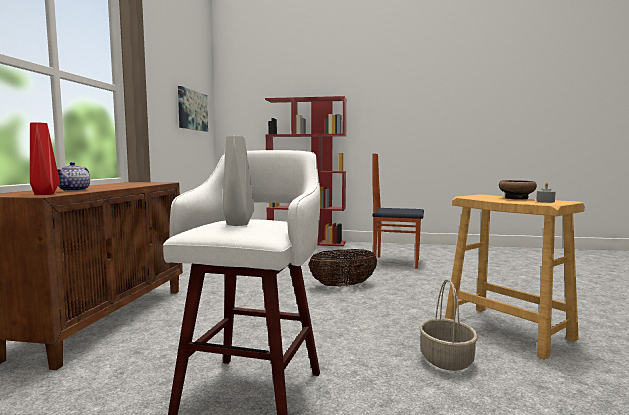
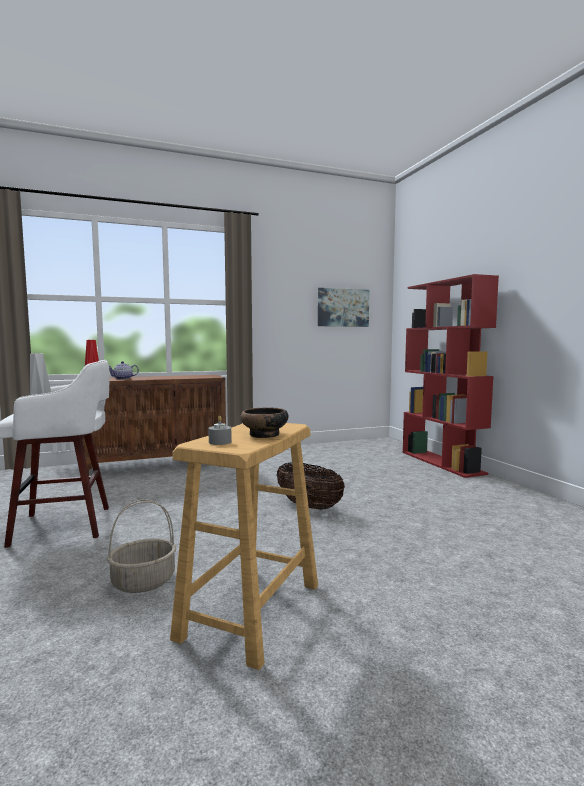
camera: 60 degrees right, 0 degrees up
chair [372,153,424,269] -> none

